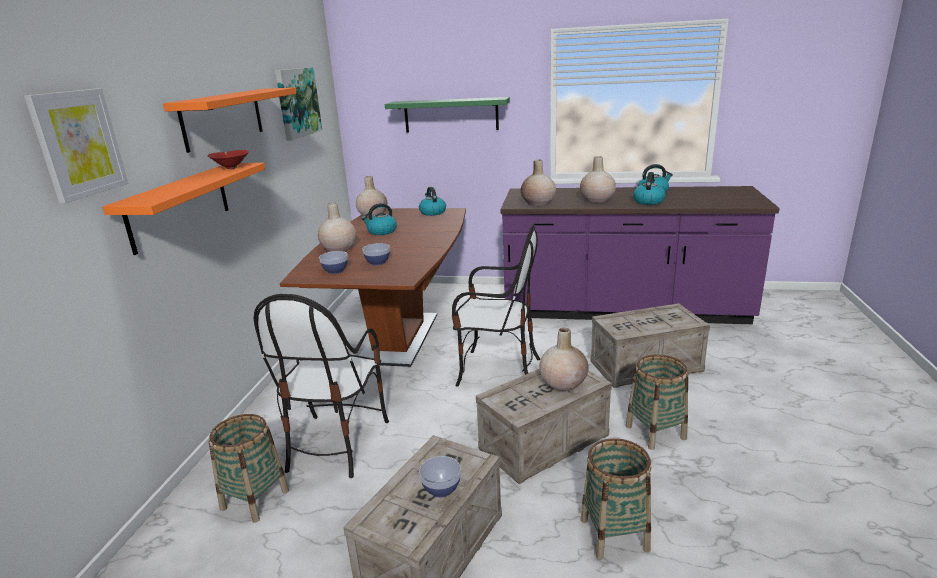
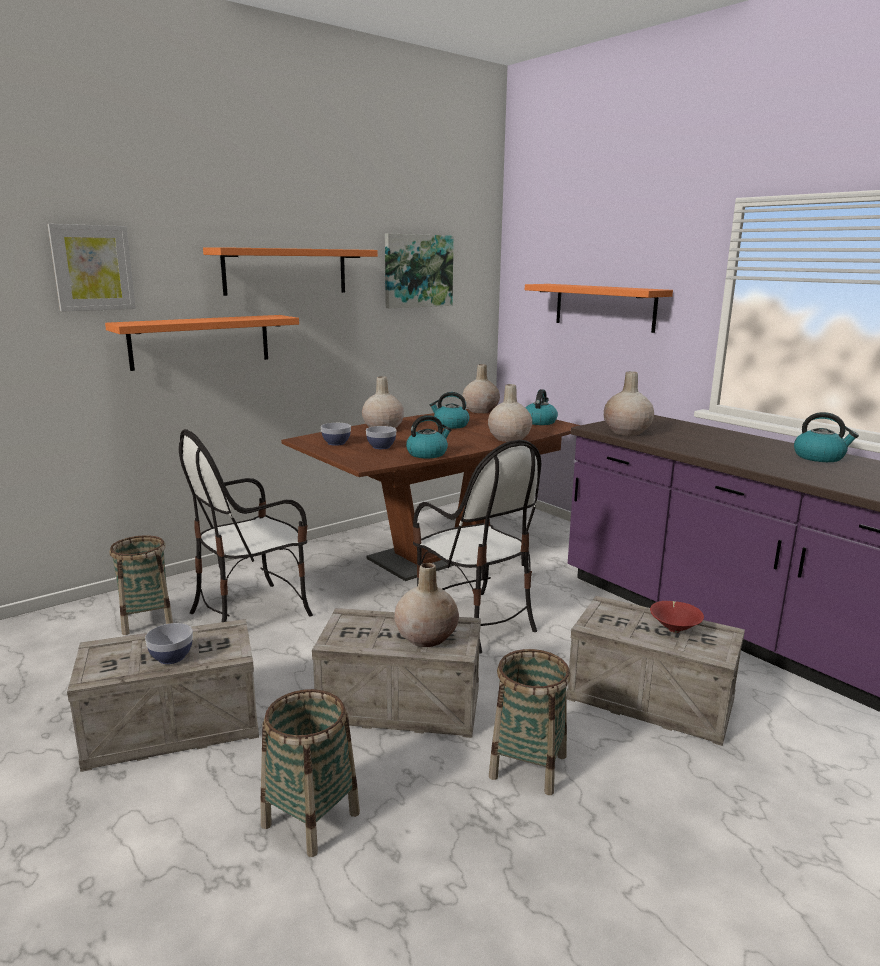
camera: 40 degrees right, 5 degrees down
red bowl [207,150,249,169] -> red bowl moved to [650,601,704,633]
green shelf [385,97,510,133] -> orange shelf [525,284,673,333]
beige vase [580,156,616,203] -> beige vase moved to [488,384,532,442]
kettle [633,172,666,205] -> kettle moved to [406,415,452,458]

